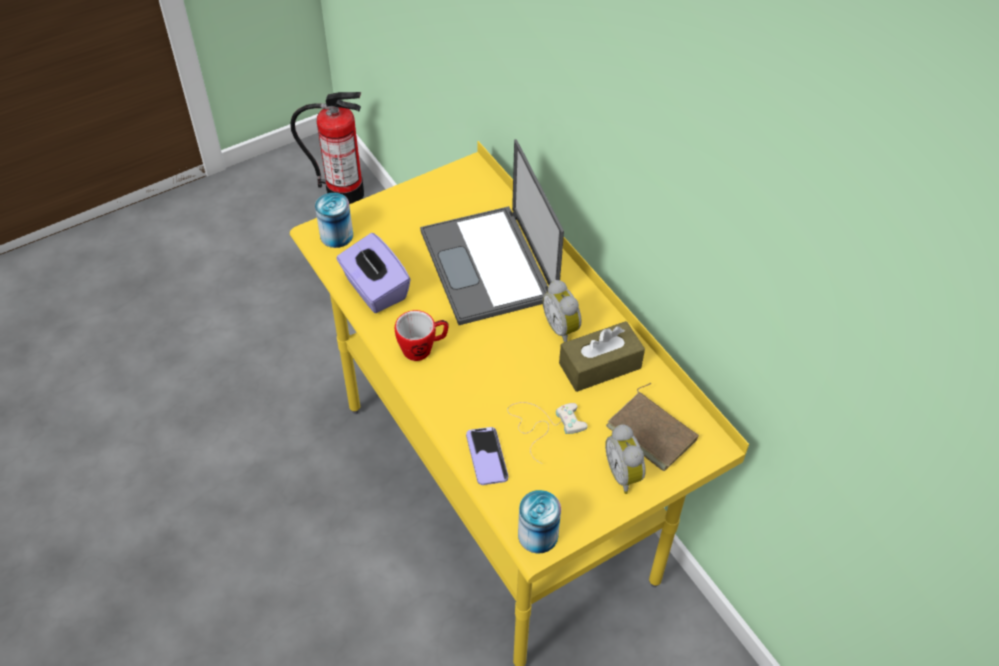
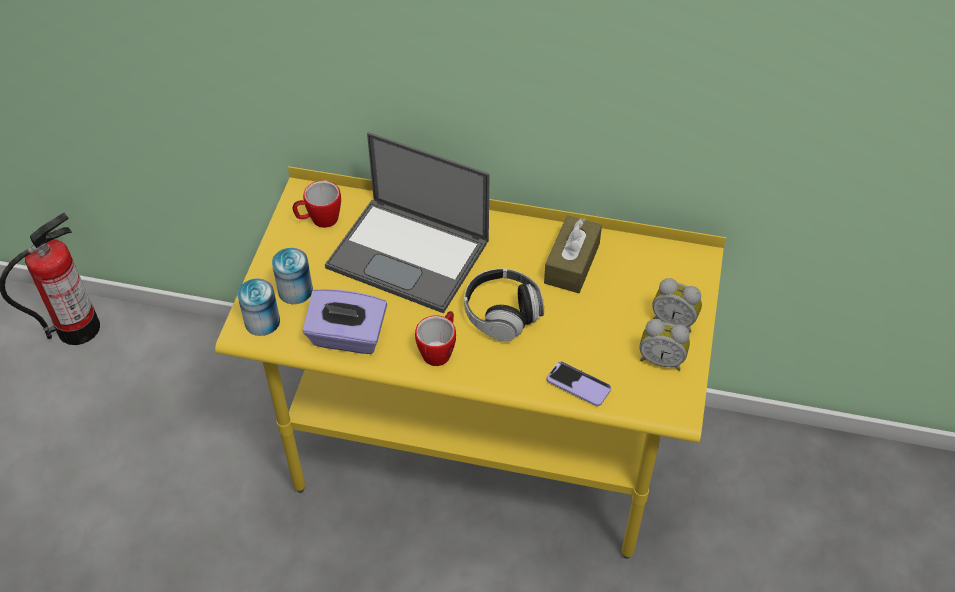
camera: 45 degrees left, 0 degrees up
white game controller [507,402,588,463] -> none
can [518,490,561,554] -> can moved to [272,248,313,304]
alarm clock [543,280,582,342] -> alarm clock moved to [640,319,690,371]
brown book [606,383,699,471] -> none
none -> mug [293,180,341,228]
none -> headphones [464,268,544,341]

